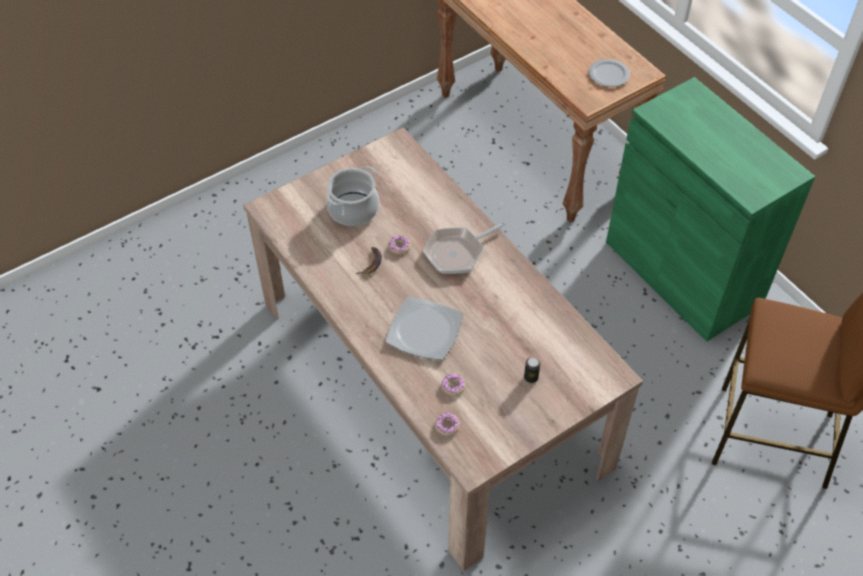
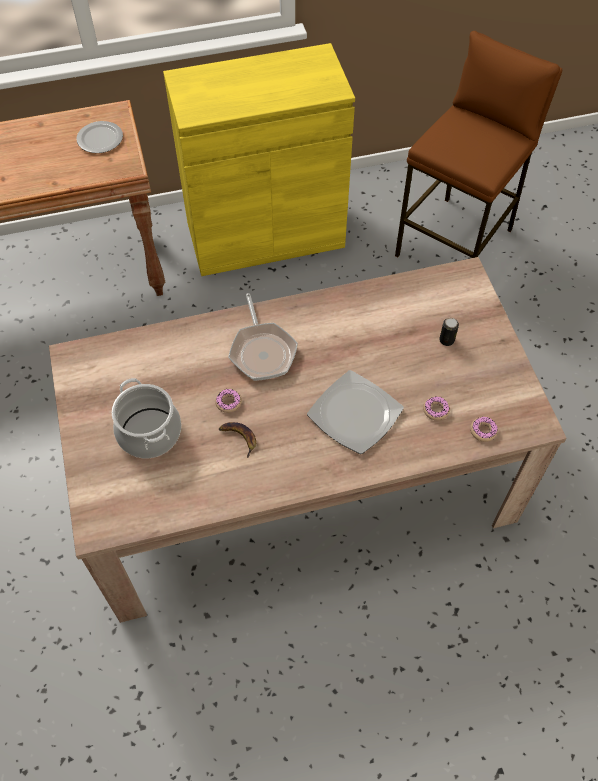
camera: 70 degrees left, 5 degrees up
green cabinet [606,77,815,342] -> yellow cabinet [163,43,355,276]

